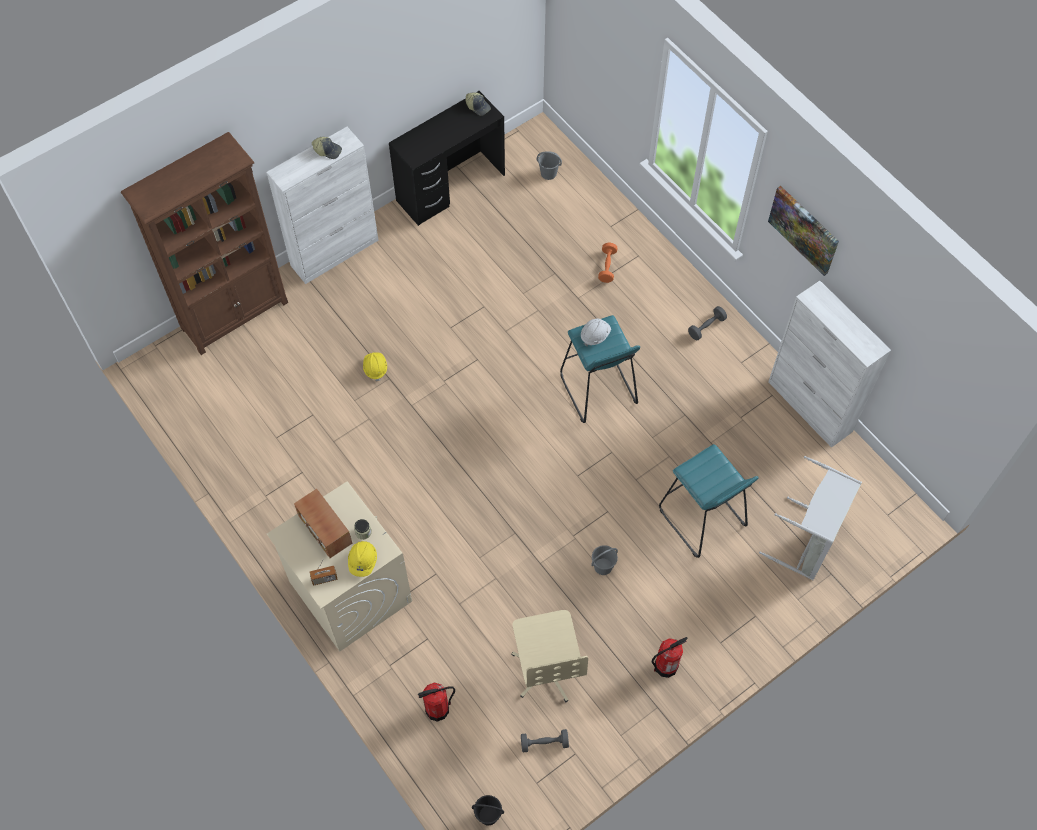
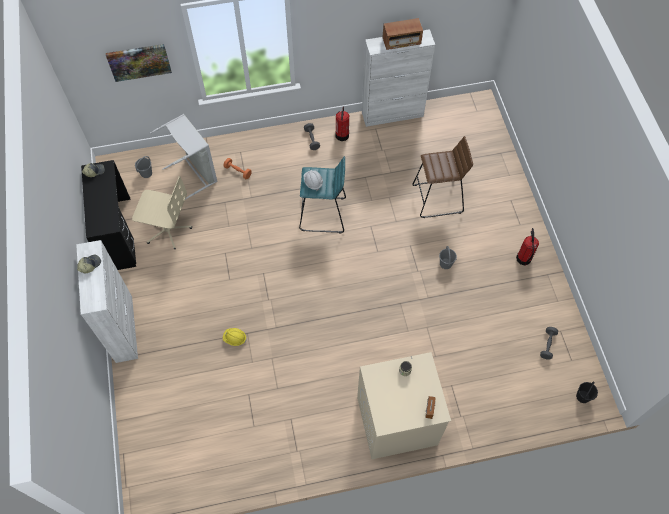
camera: 65 degrees left, 0 degrees up
brown bookcase [121,132,288,355] -> none
radio [294,489,352,558] -> radio moved to [382,18,423,50]
yellow hard hat [348,541,377,577] -> none
fire extinguisher [418,683,455,722] -> fire extinguisher moved to [335,106,349,141]
beige office chair [511,610,588,702] -> beige office chair moved to [132,176,192,250]
turquoise stool [659,444,759,558] -> brown stool [412,136,473,218]
grey laundry basket [759,456,862,580] -> grey laundry basket moved to [150,114,218,200]
picture [768,186,839,276] -> picture moved to [106,44,172,82]

